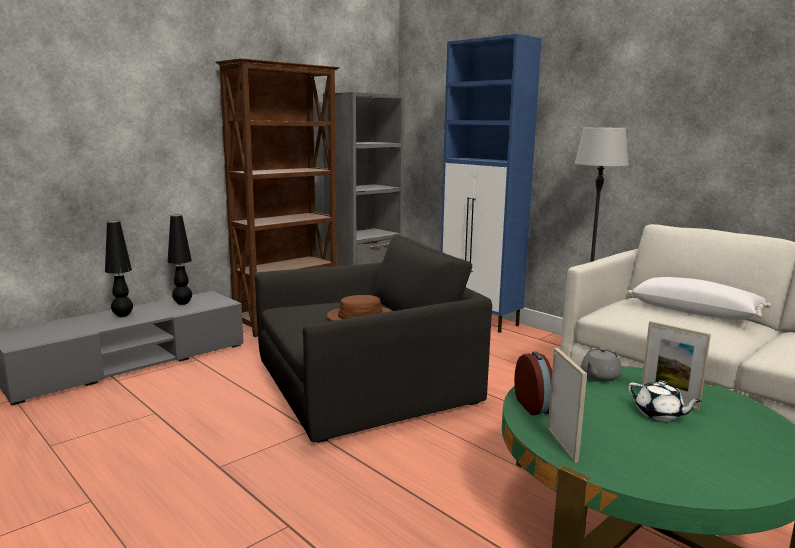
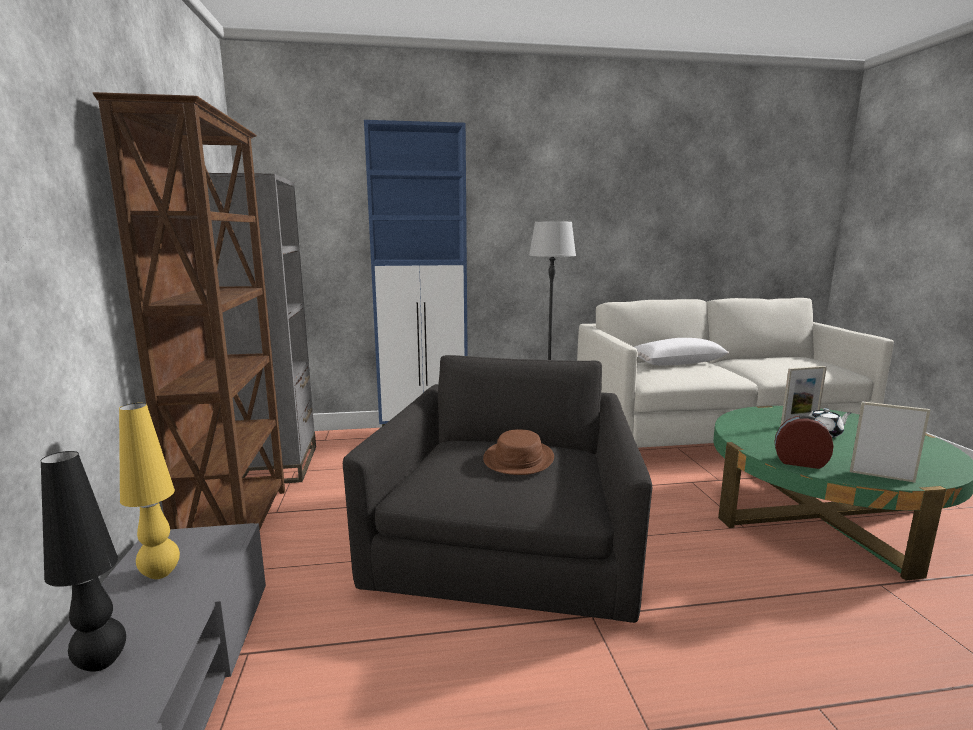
camera: 55 degrees left, 0 degrees up
black table lamp [167,215,192,305] -> yellow table lamp [119,403,180,579]
grey teapot [581,347,622,382] -> none

